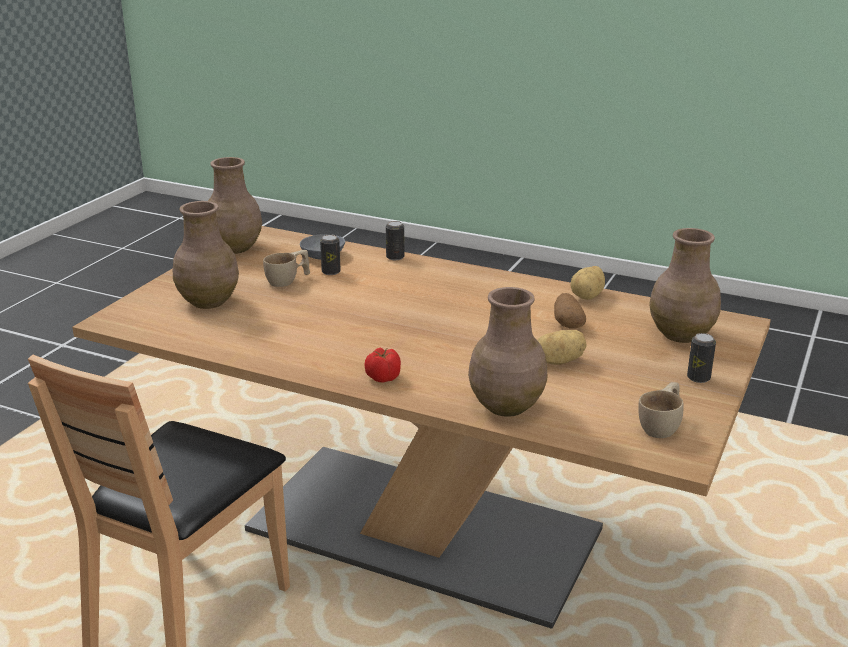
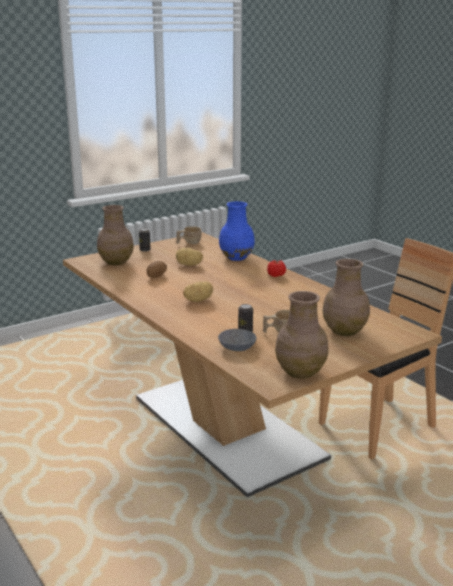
camera: 150 degrees left, 5 degrees down
can [386,221,404,260] -> none
brown vase [468,287,547,417] -> blue vase [219,201,255,261]
potato [571,266,605,300] -> potato moved to [183,281,213,302]

